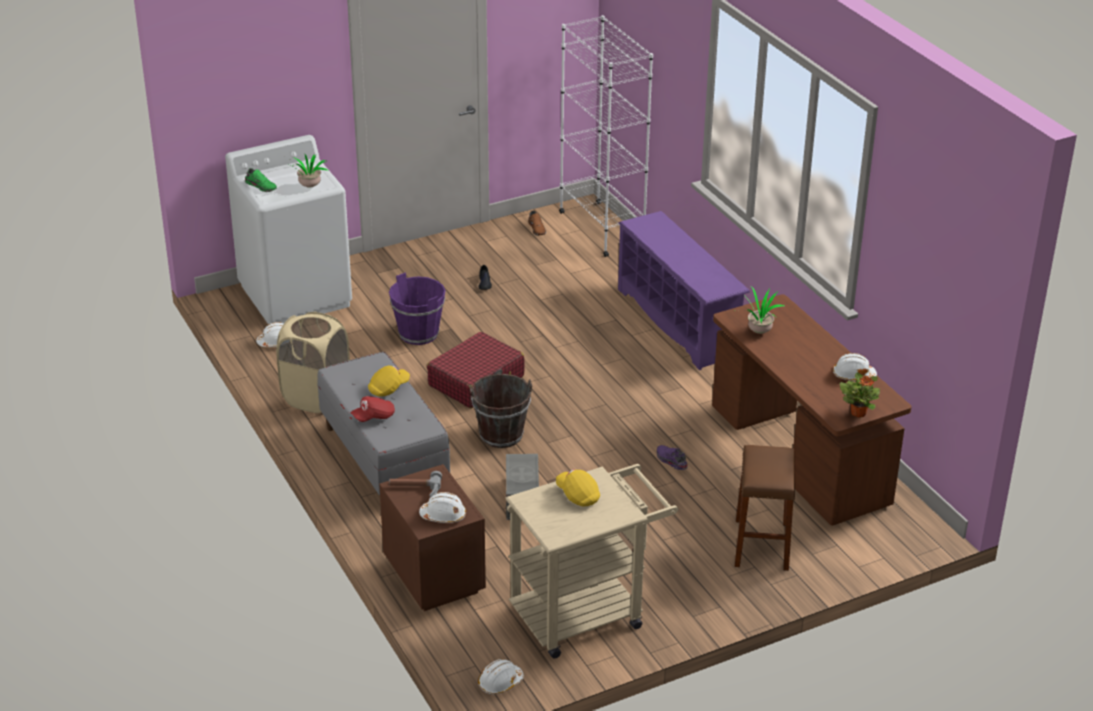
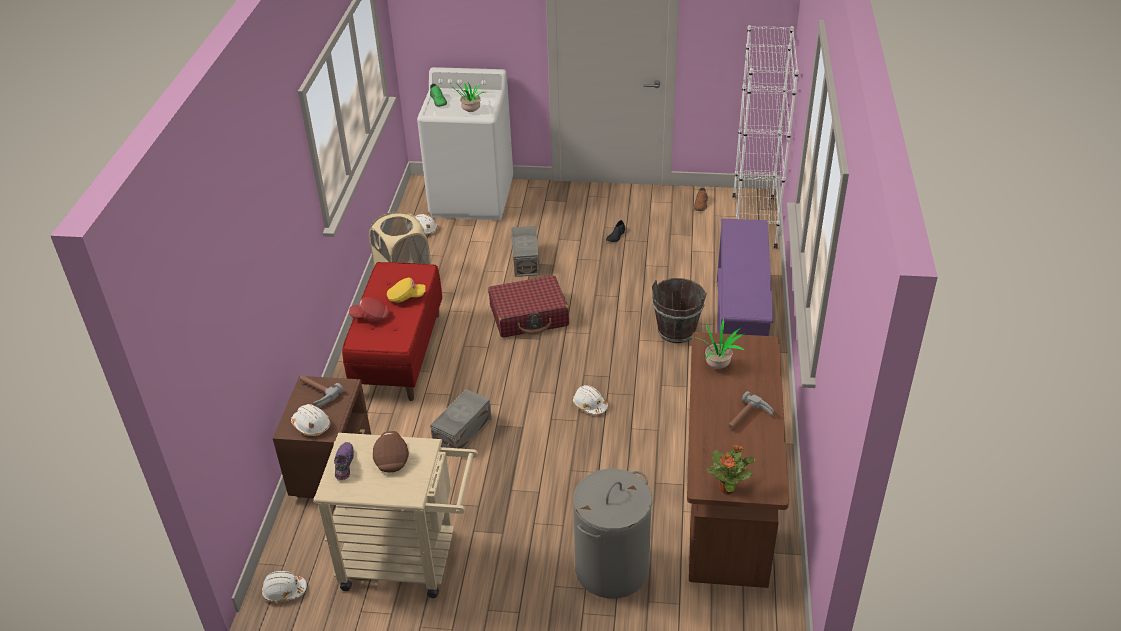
camera: 35 degrees right, 5 degrees up
grey bench [317,352,450,495] -> red bench [342,262,442,401]
purple bucket [389,273,446,345] -> grey storage box [511,226,540,277]
brown bucket [470,374,532,448] -> brown bucket moved to [652,278,707,343]
yellow cap [556,470,600,506] -> brown cap [373,431,409,473]
purple shoe [657,445,688,470] -> purple shoe moved to [334,442,354,480]
brown stool [735,445,795,571] -> grey laundry basket [573,469,653,599]
white hard hat [833,353,877,381] -> white hard hat moved to [572,385,608,415]
none -> hammer [728,391,774,429]

